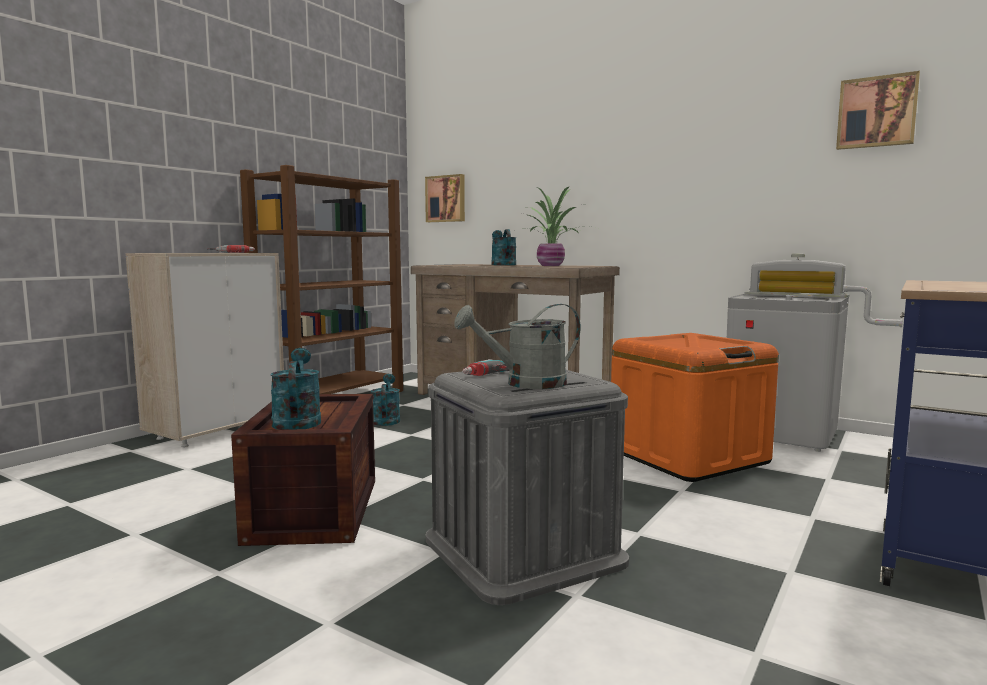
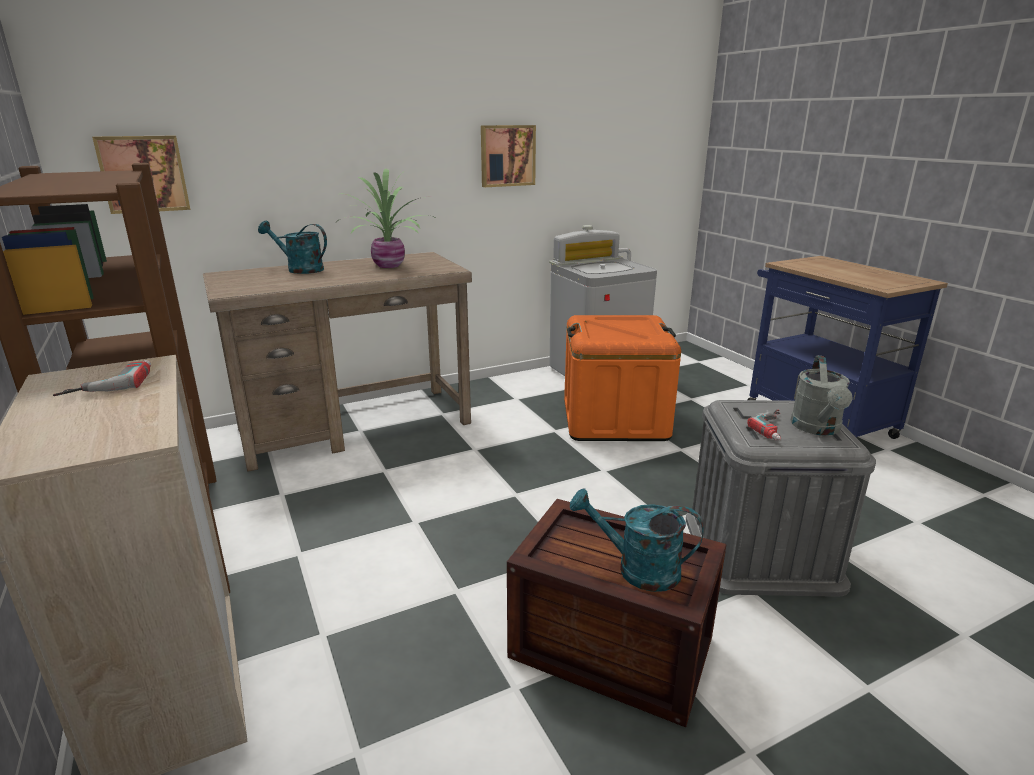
camera: 60 degrees left, 15 degrees up
turquoise watering can [371,374,400,426] -> none
picture [836,71,920,150] -> picture moved to [481,125,536,187]

